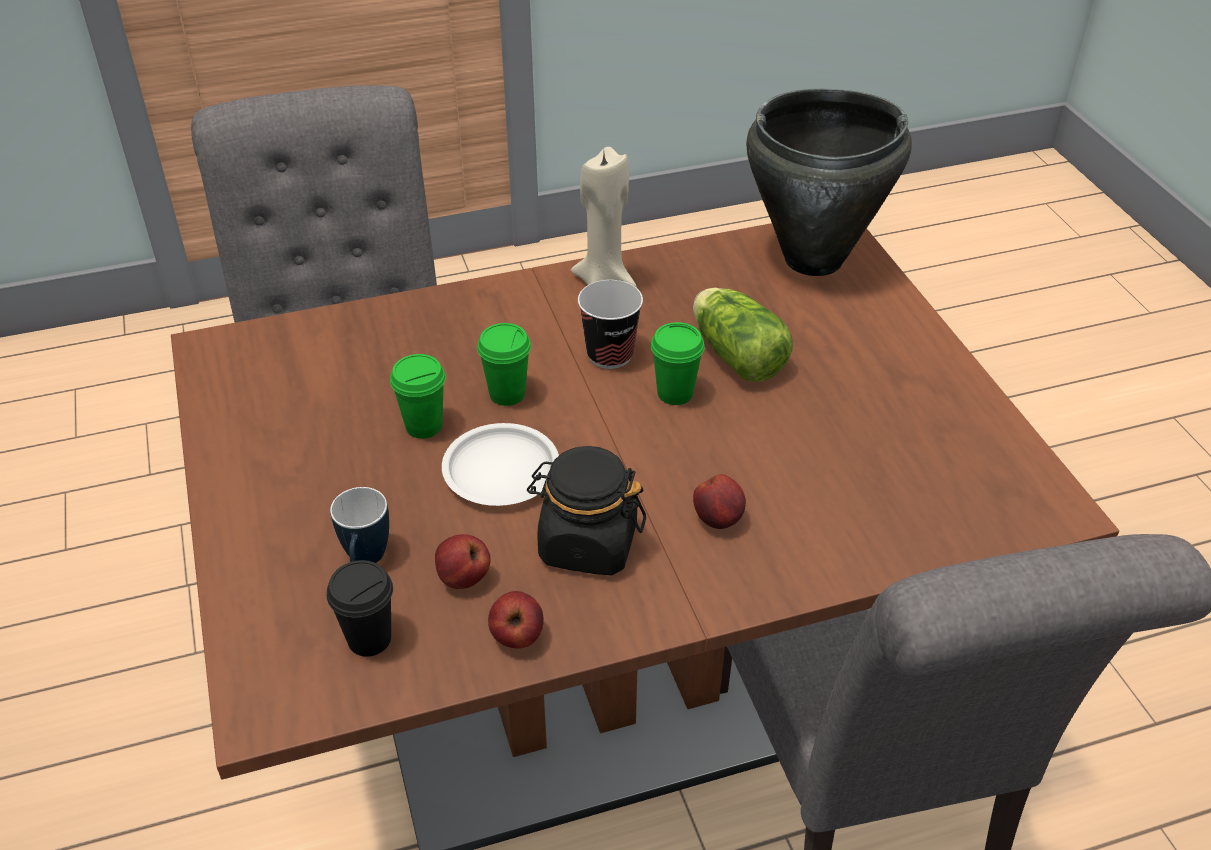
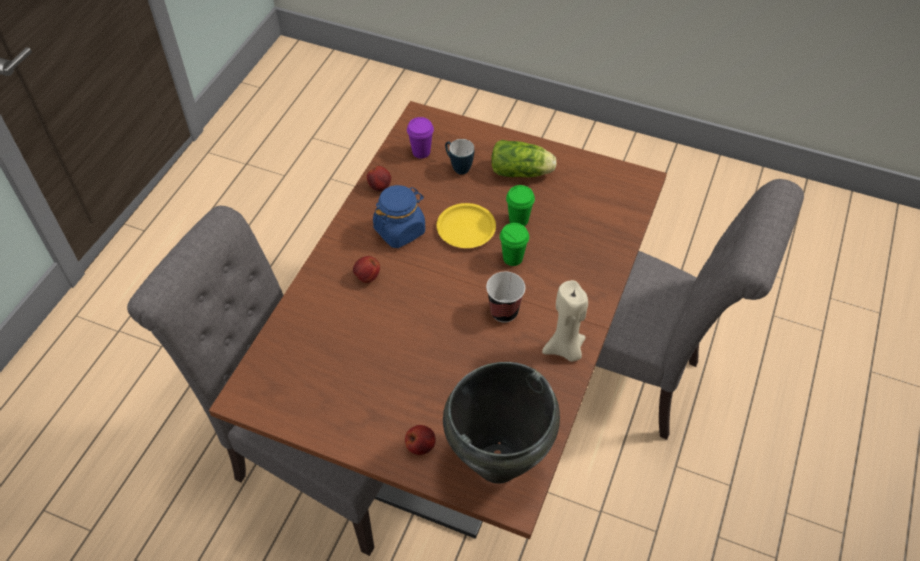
camera: 130 degrees right, 10 degrees up
black cup [327,560,393,657] -> purple cup [407,117,434,159]
apple [435,534,491,589] -> apple moved to [405,425,436,455]
white plate [442,423,559,506] -> yellow plate [437,203,496,248]
black jar [527,446,646,576] -> blue jar [373,185,425,248]
green cup [651,322,705,405] -> none
lettuce [693,288,793,382] -> lettuce moved to [491,140,557,177]

